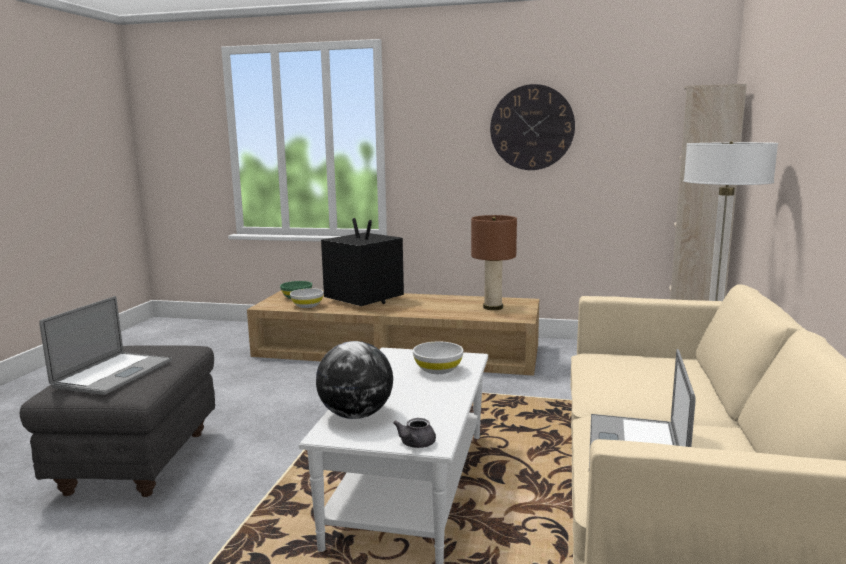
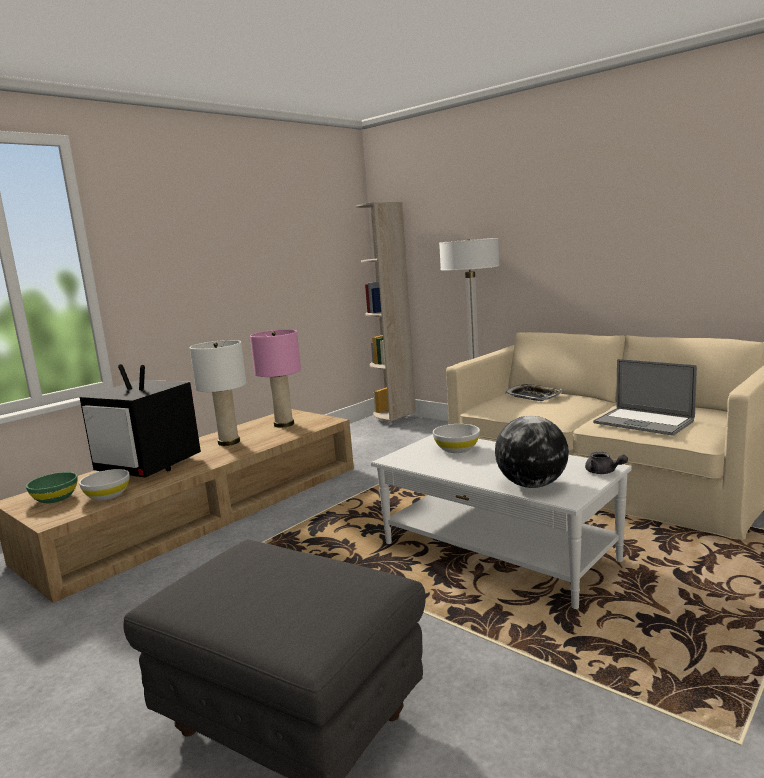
camera: 60 degrees left, 0 degrees up
laptop [39,296,172,395] -> none
television [321,218,404,306] -> television turned 135 degrees counterclockwise [80,364,201,478]
brown table lamp [471,215,517,310] -> pink table lamp [250,329,301,428]
wall clock [490,84,575,170] -> none
none -> white table lamp [190,340,246,446]
none -> tray [505,384,562,401]

